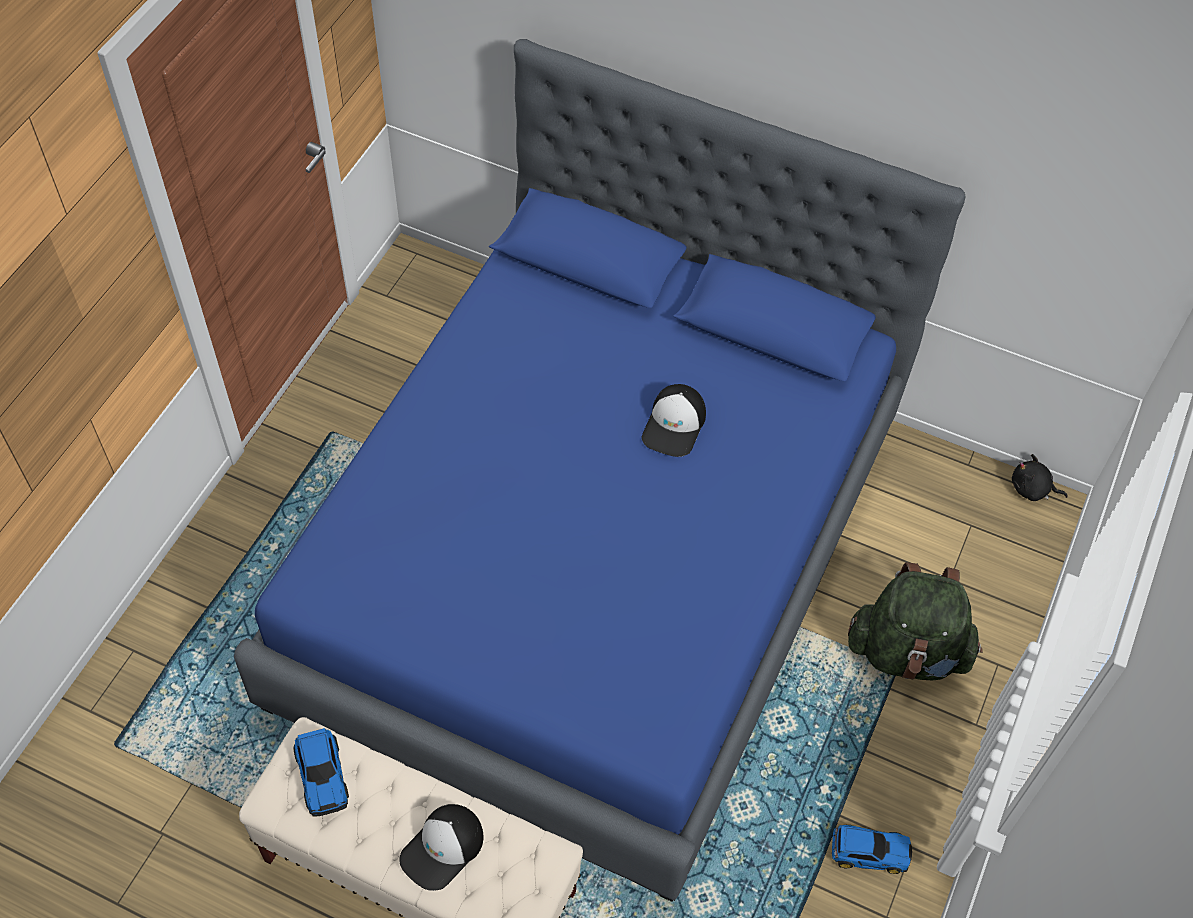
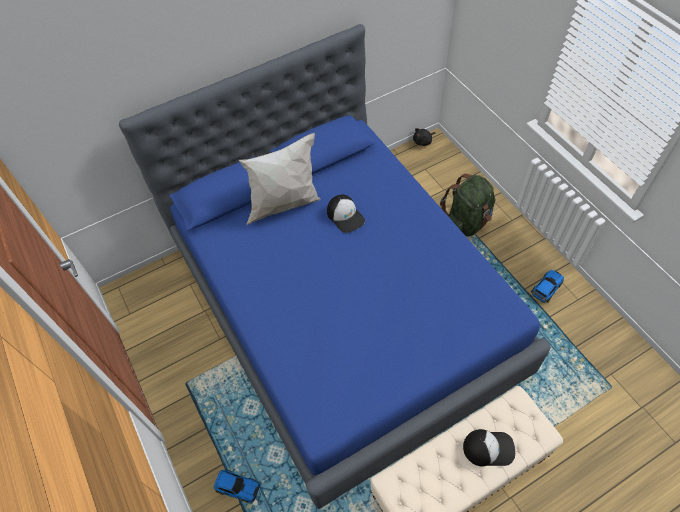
camera: 50 degrees left, 0 degrees up
toy car [293,728,349,816] -> toy car moved to [213,469,260,503]
cap [399,804,484,891] -> cap turned 75 degrees counterclockwise [463,429,515,466]
none -> white pillow [239,133,320,225]

